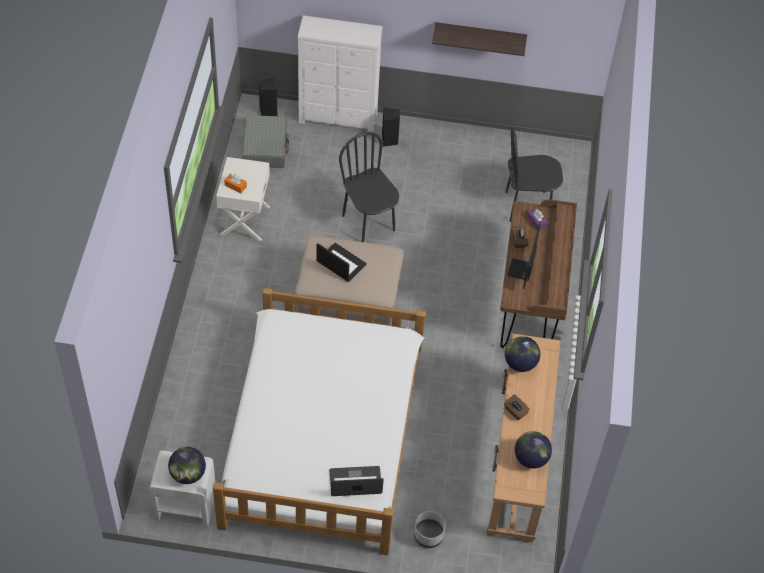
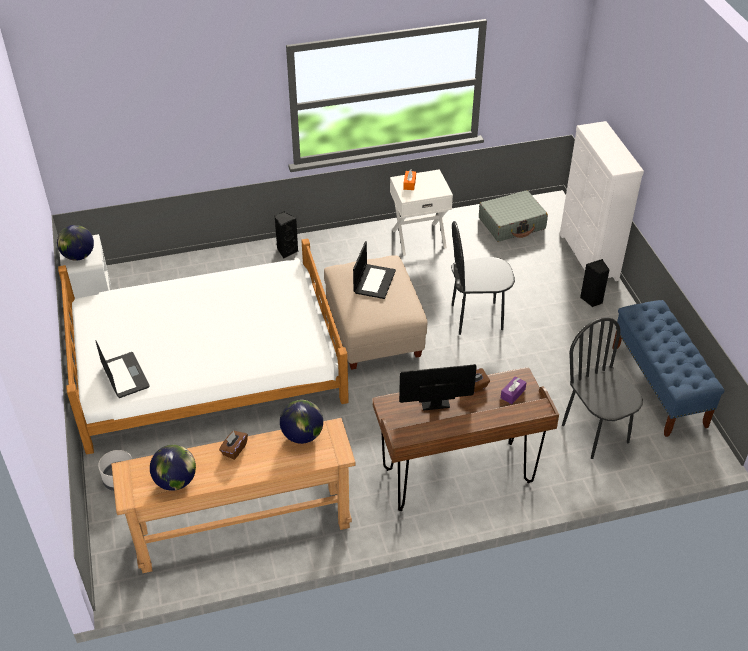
camera: 70 degrees right, 10 degrees down
black speaker [259,78,277,116] -> black speaker moved to [275,212,298,258]
black chair [339,132,399,242] -> black chair turned 135 degrees counterclockwise [451,221,515,335]
shelf [432,22,527,56] -> none
none -> blue bench [612,300,725,437]

